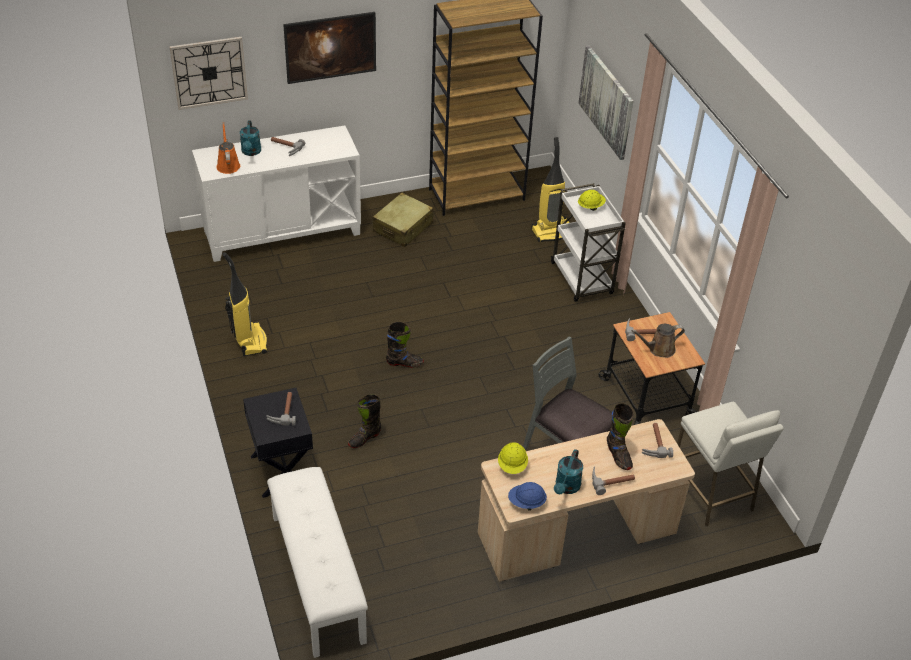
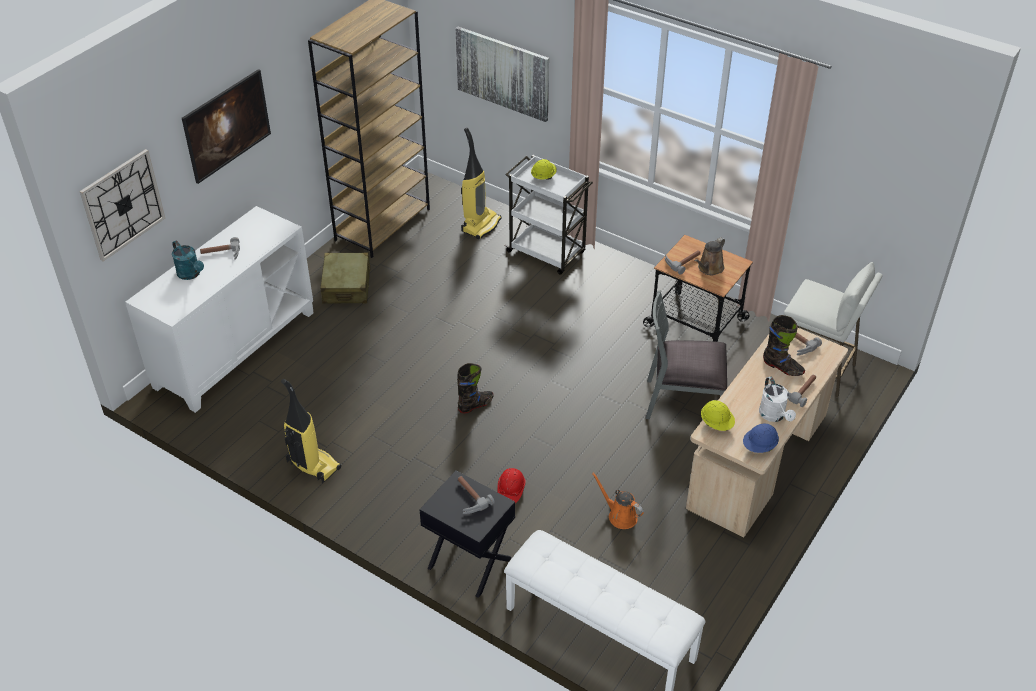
camera: 35 degrees left, 0 degrees up
orange watering can [216,122,240,174] -> orange watering can moved to [592,473,644,529]
black boot [348,394,381,448] -> red hard hat [498,468,526,503]
turquoise watering can [554,449,583,494] -> white watering can [759,377,796,422]

